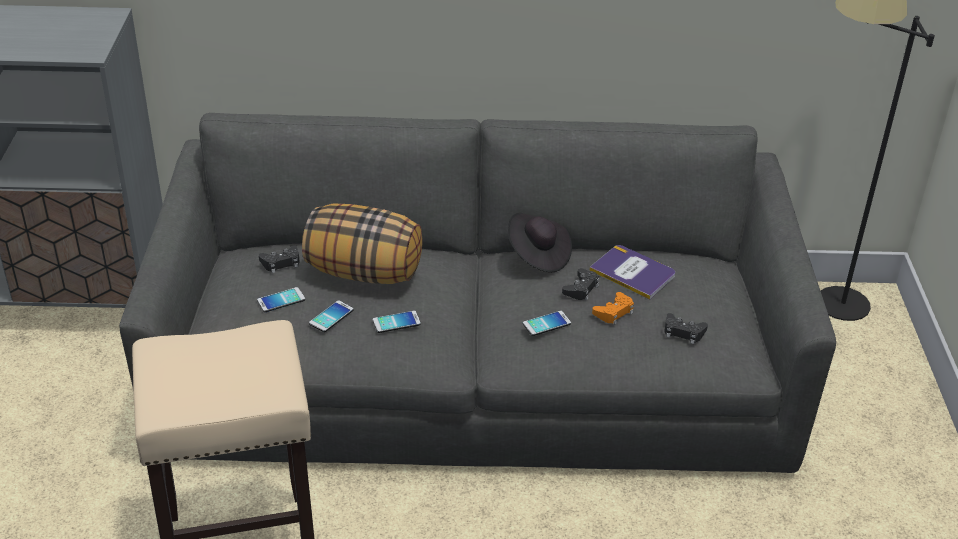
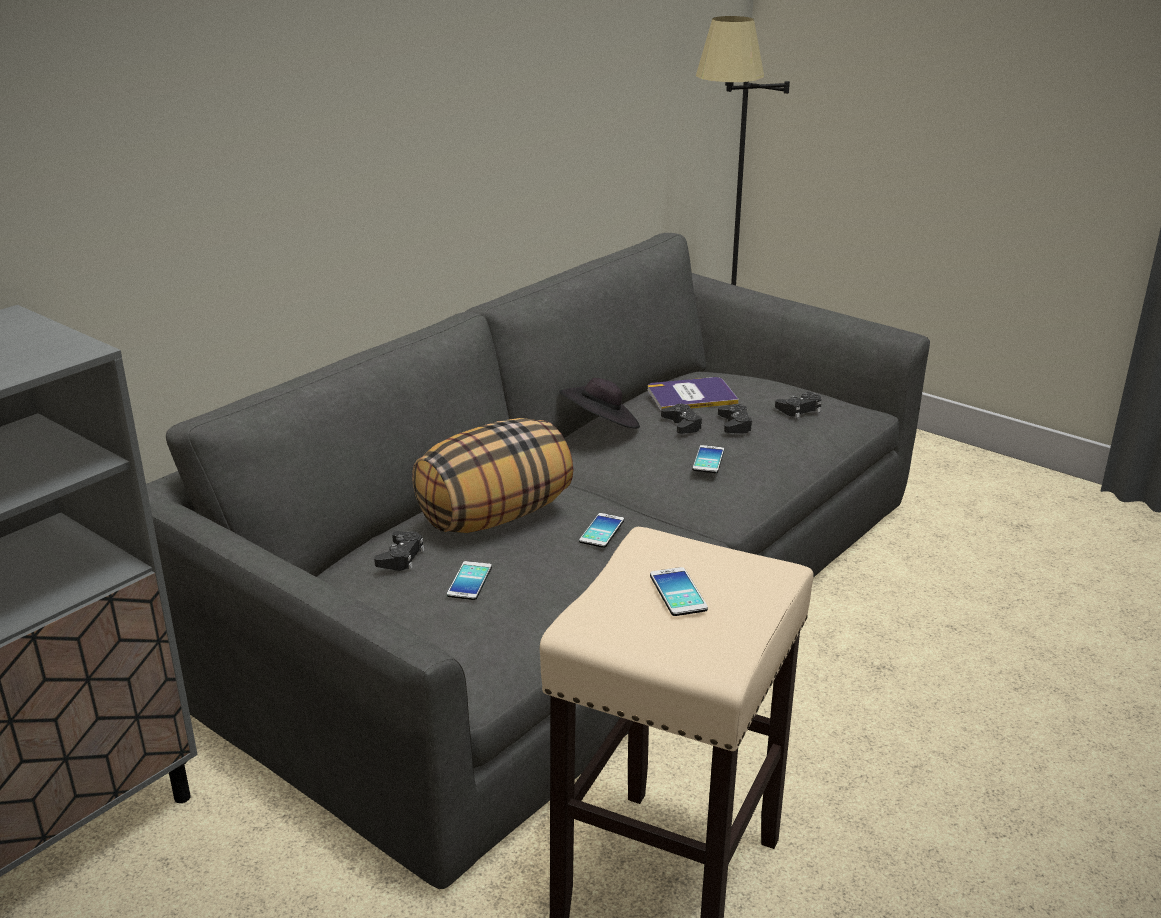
camera: 50 degrees left, 10 degrees down
phone [309,300,354,332] -> phone moved to [650,567,708,616]
orange game controller [592,292,634,325] -> black game controller [718,404,753,434]

